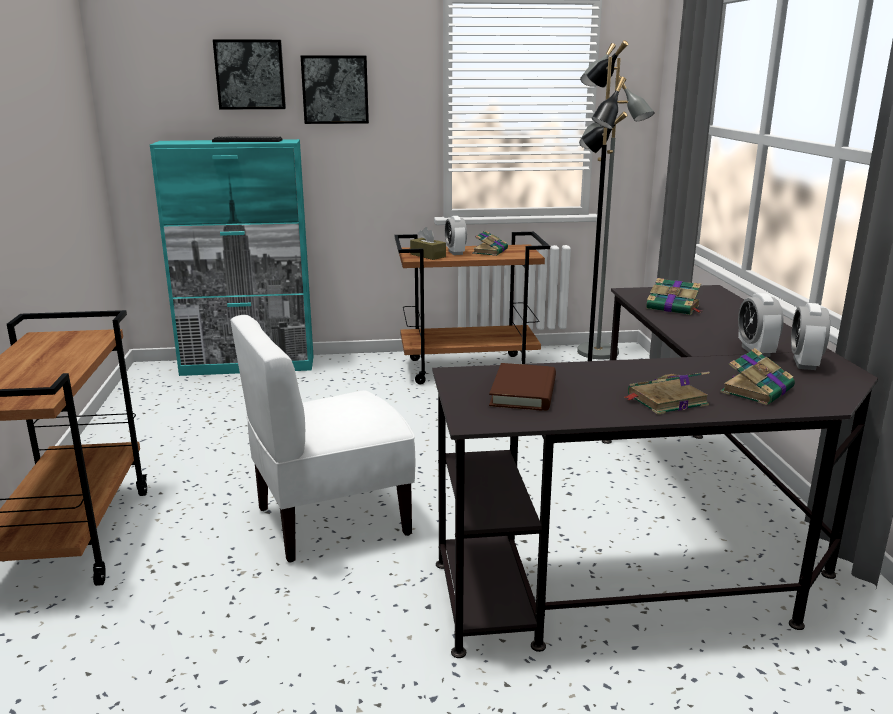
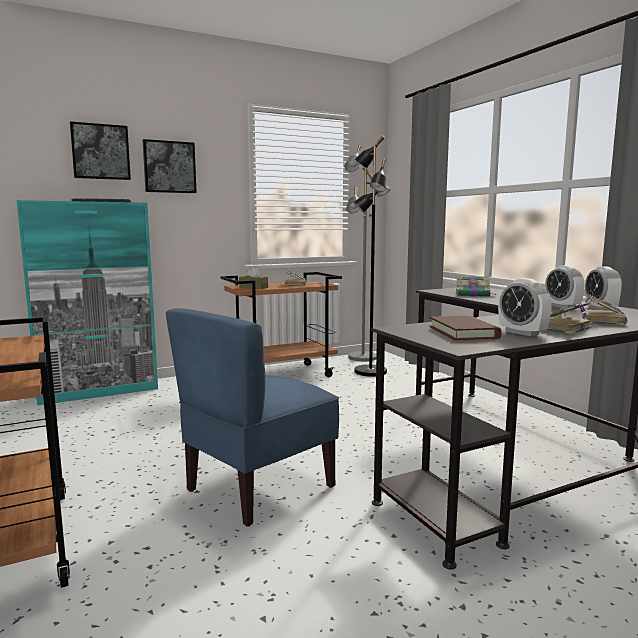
camera: 20 degrees left, 10 degrees down
white chair [230,315,416,562] -> blue chair [166,308,339,527]
alarm clock [445,216,467,255] -> alarm clock moved to [498,278,552,336]

